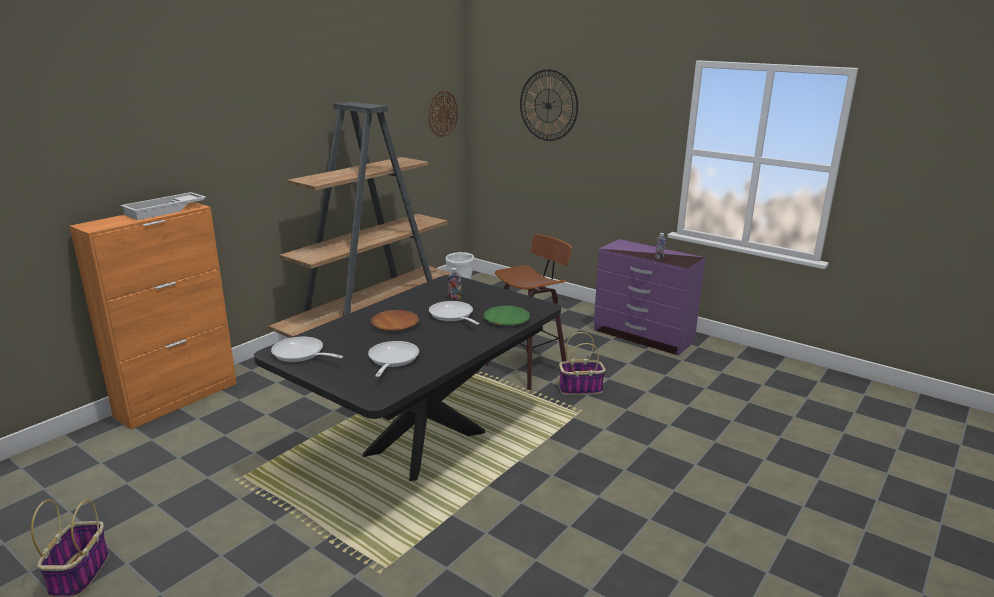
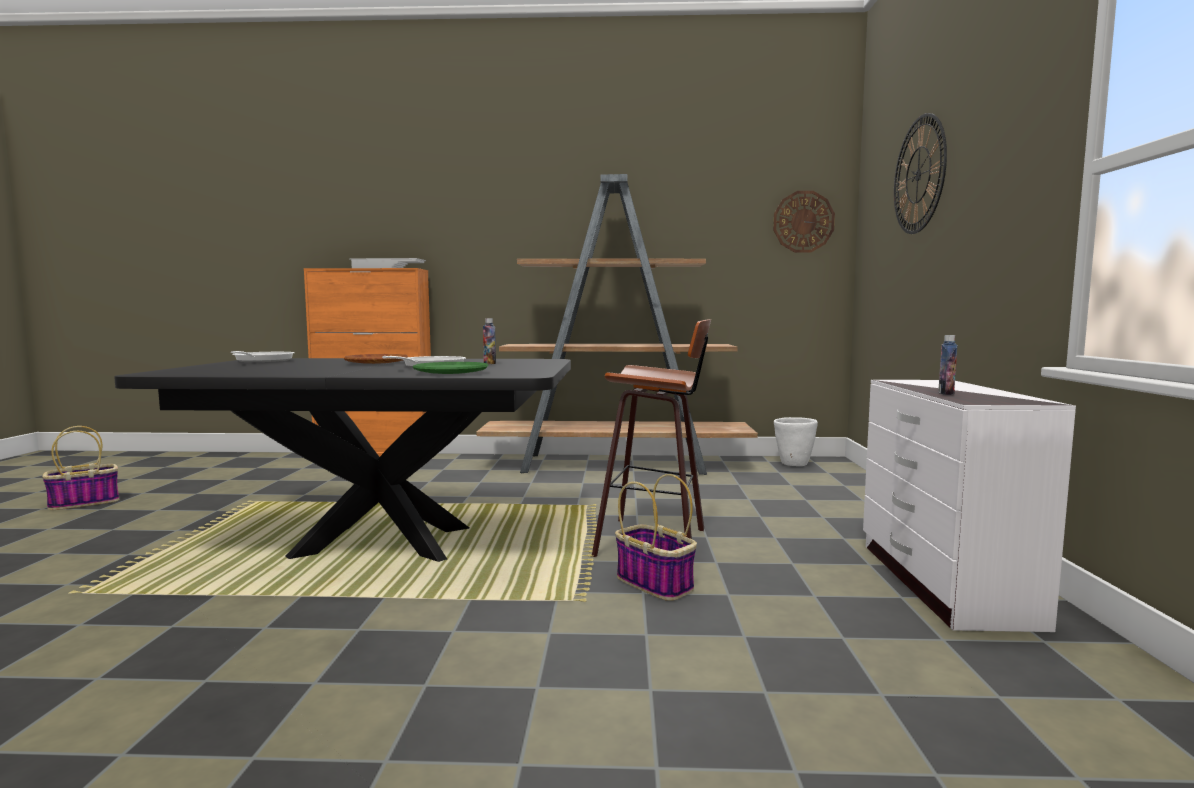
camera: 55 degrees right, 15 degrees down
frying pan [368,341,419,377] -> none
purple dresser [594,239,706,356] -> white dresser [863,380,1076,632]

